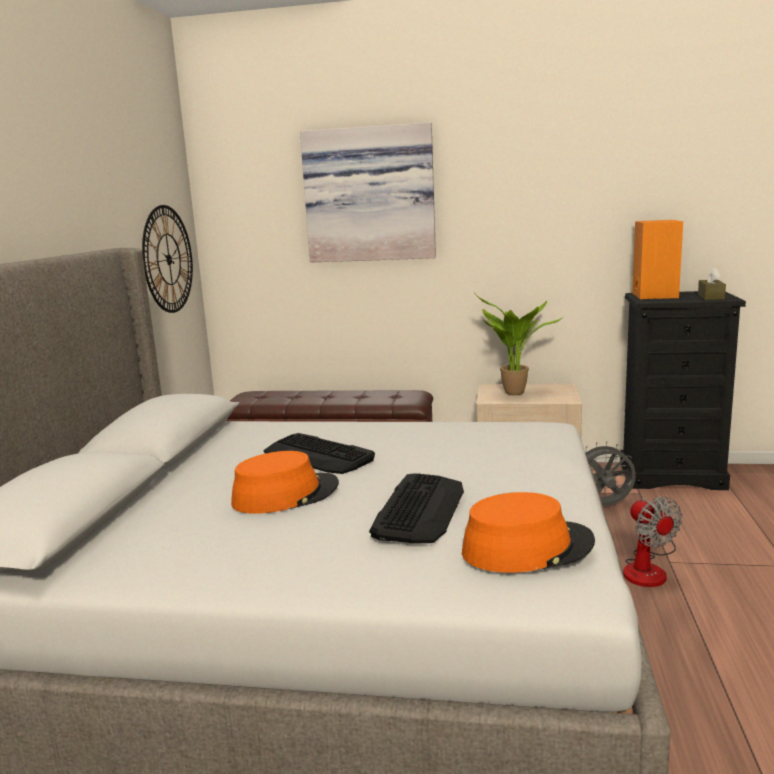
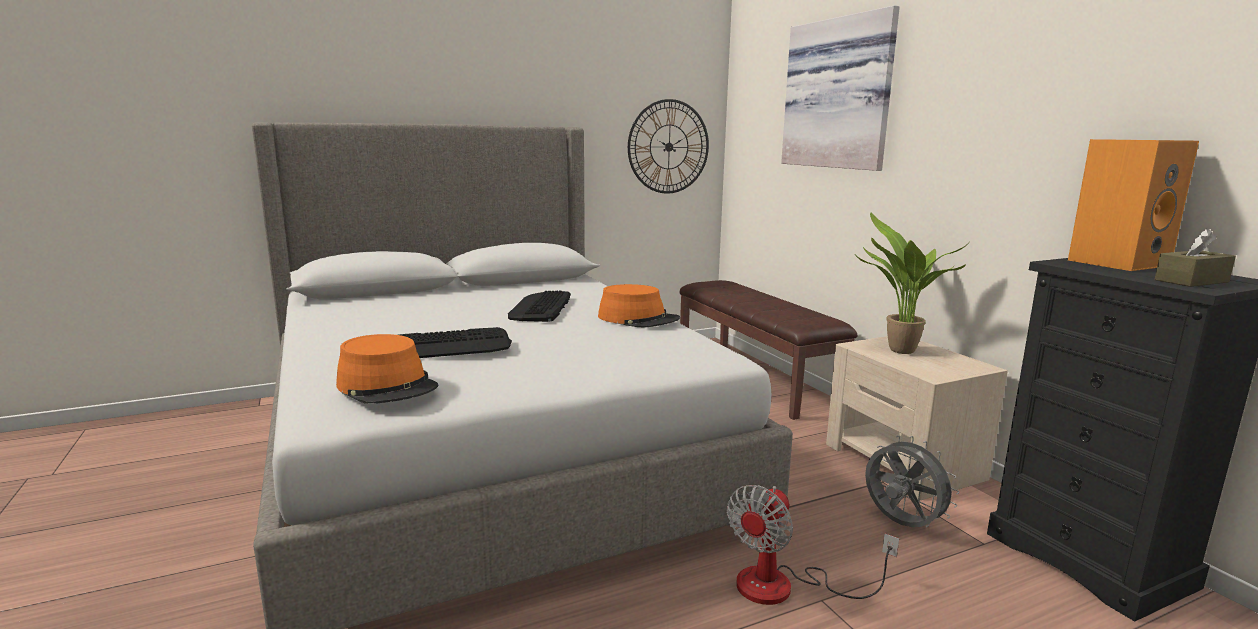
camera: 55 degrees right, 0 degrees up
orange hat [231,451,339,514] -> orange hat moved to [598,284,680,328]

